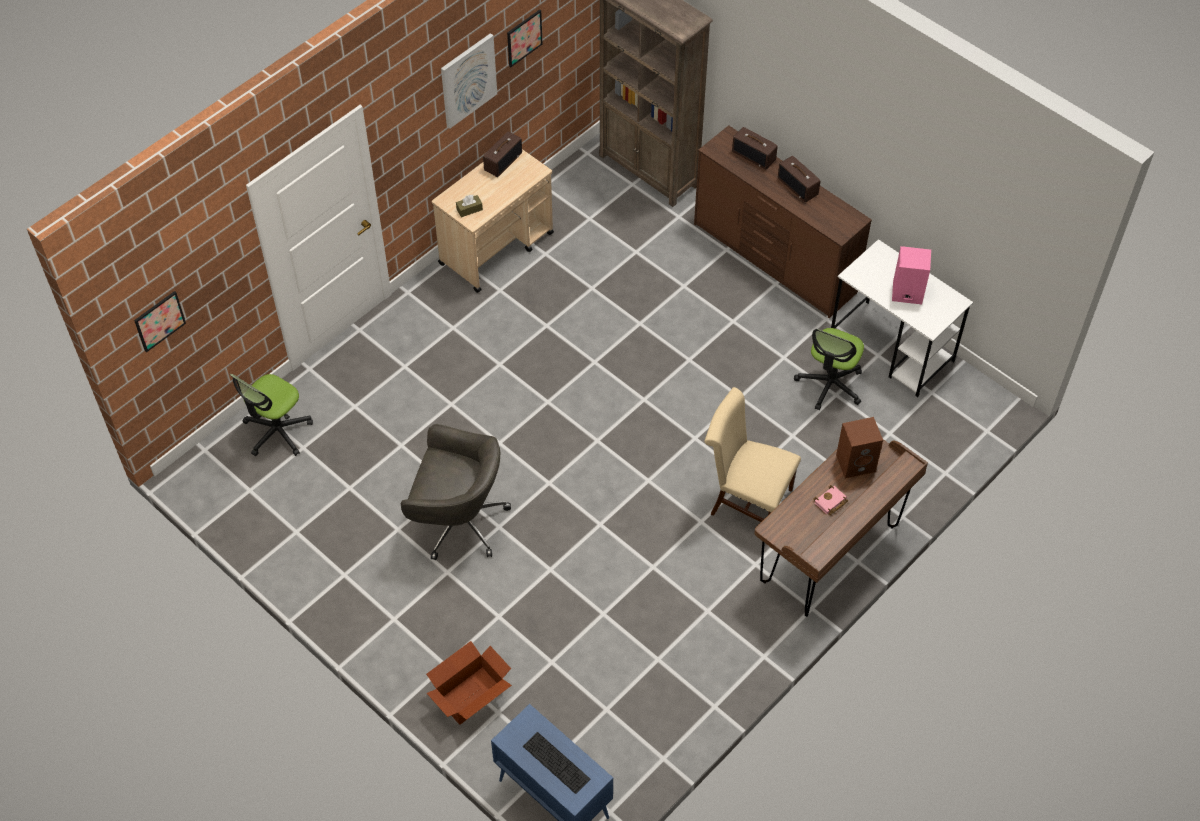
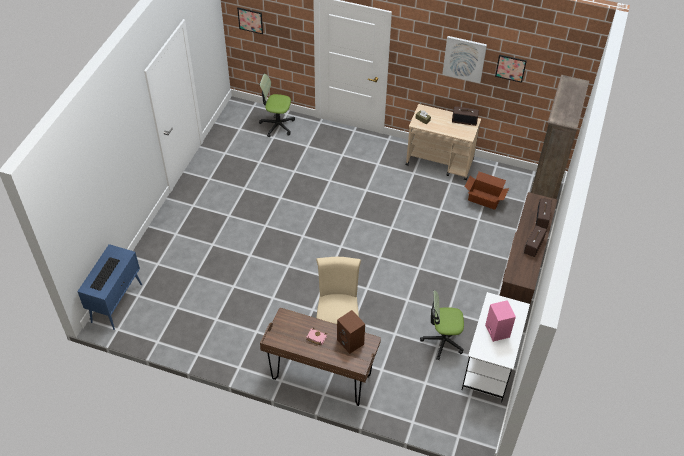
camera: 65 degrees right, 5 degrees down
grey office chair [401,424,511,560] -> none
cardboard box [426,641,512,725] -> cardboard box moved to [465,172,509,210]

